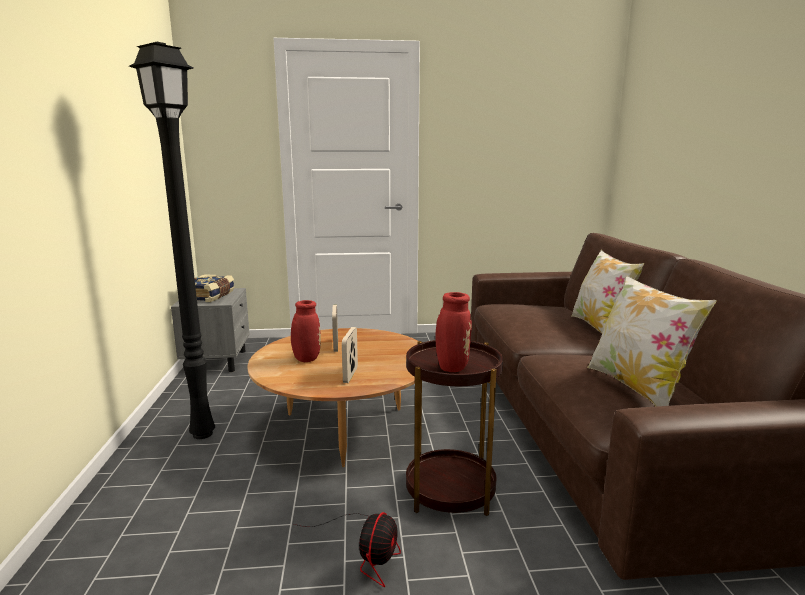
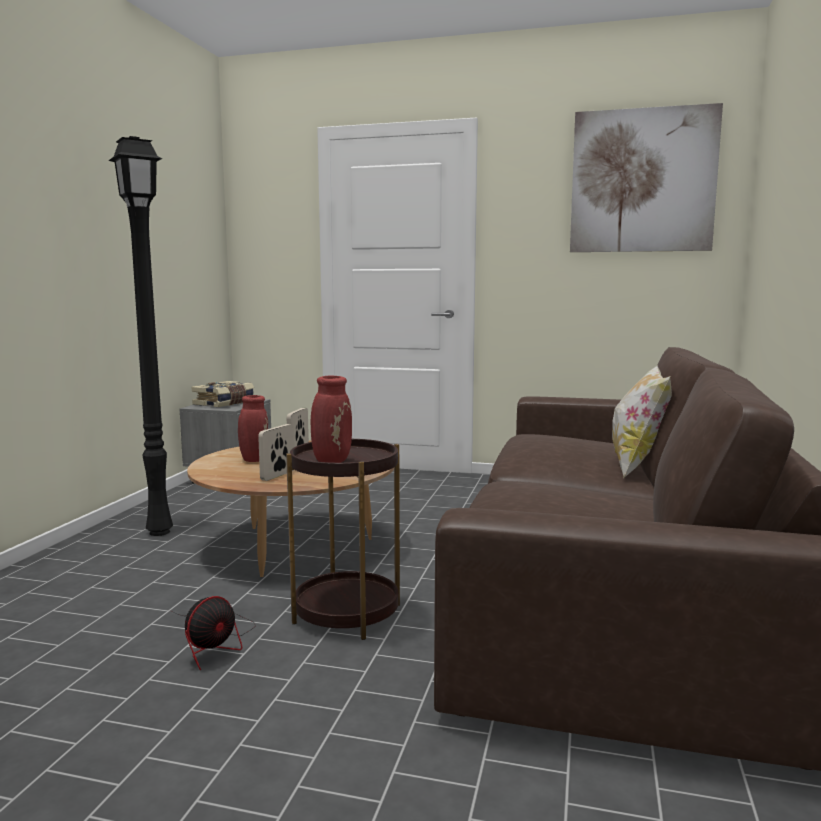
camera: 20 degrees right, 5 degrees down
pillow [587,275,717,407] -> none
none -> picture [570,103,723,252]

